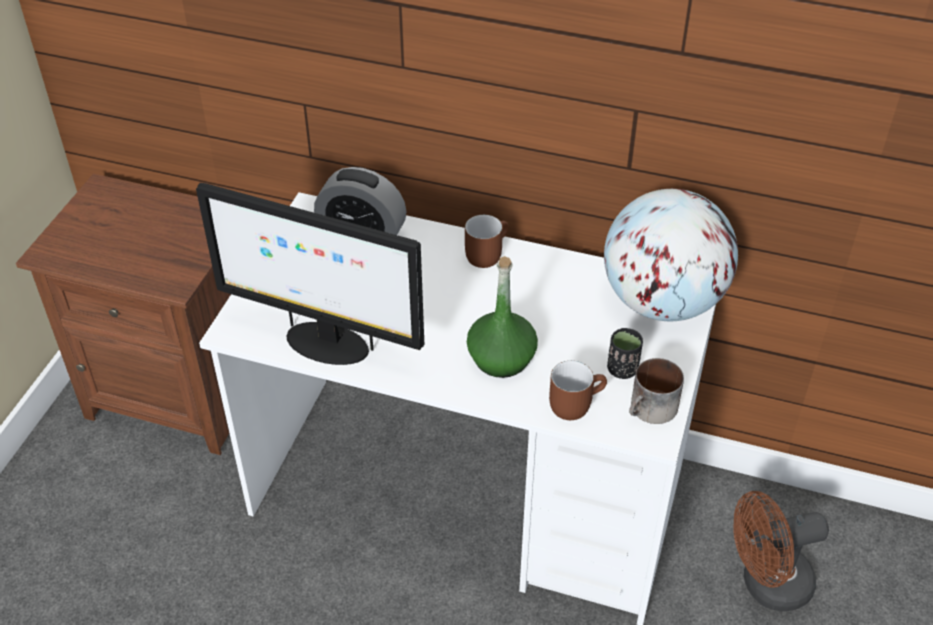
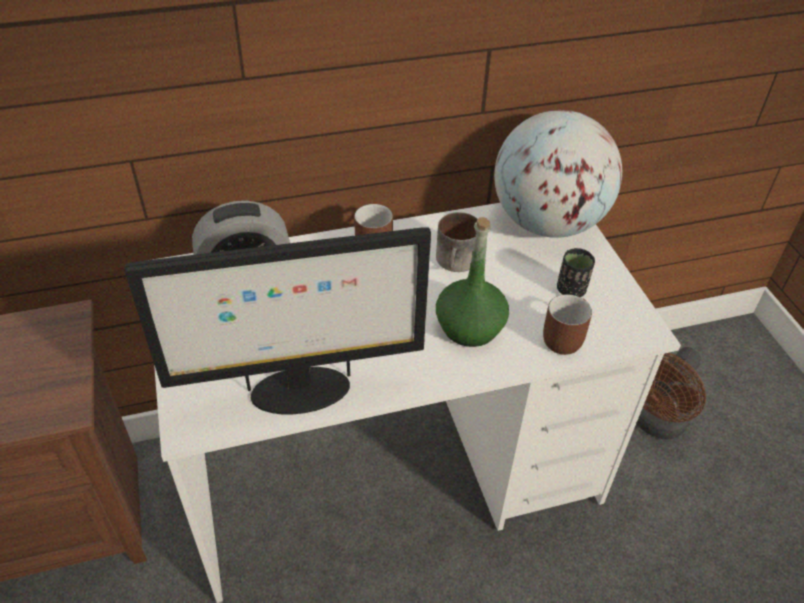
camera: 35 degrees left, 0 degrees up
mug [629,358,684,424] -> mug moved to [436,212,478,272]

